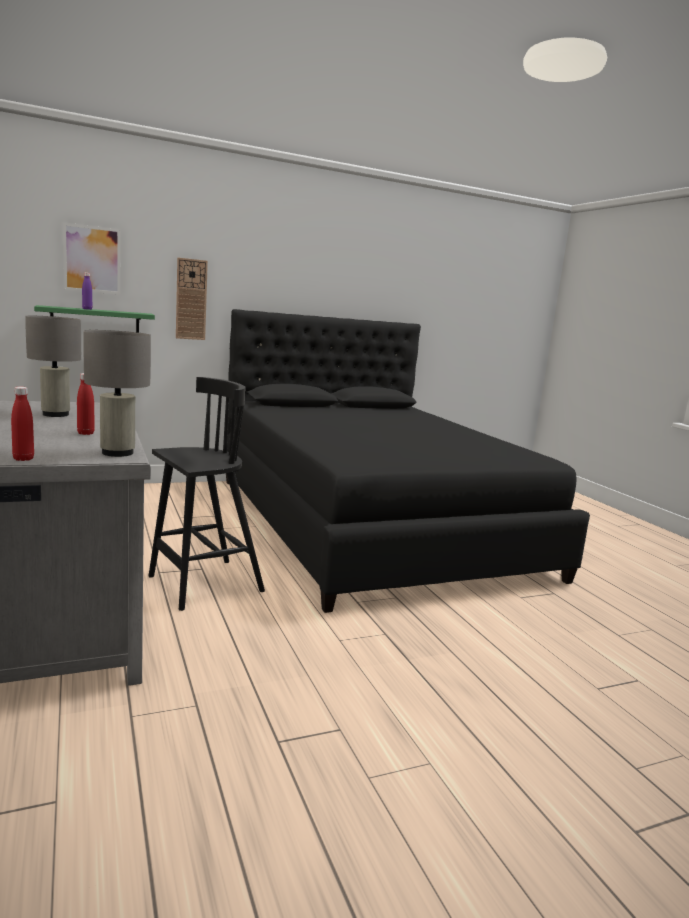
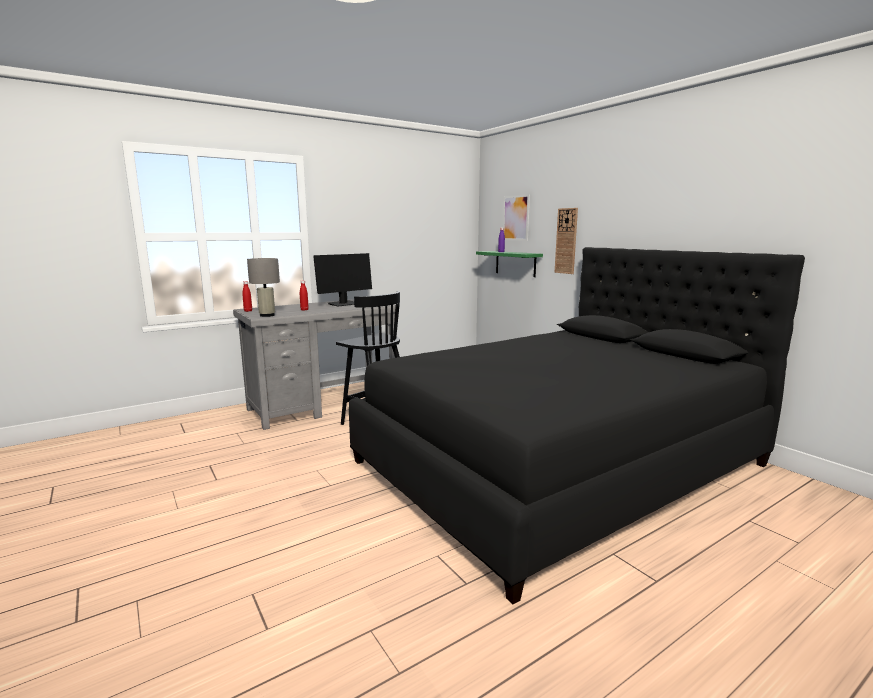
camera: 80 degrees right, 0 degrees up
grey table lamp [25,316,81,417] -> monitor [314,253,372,307]

